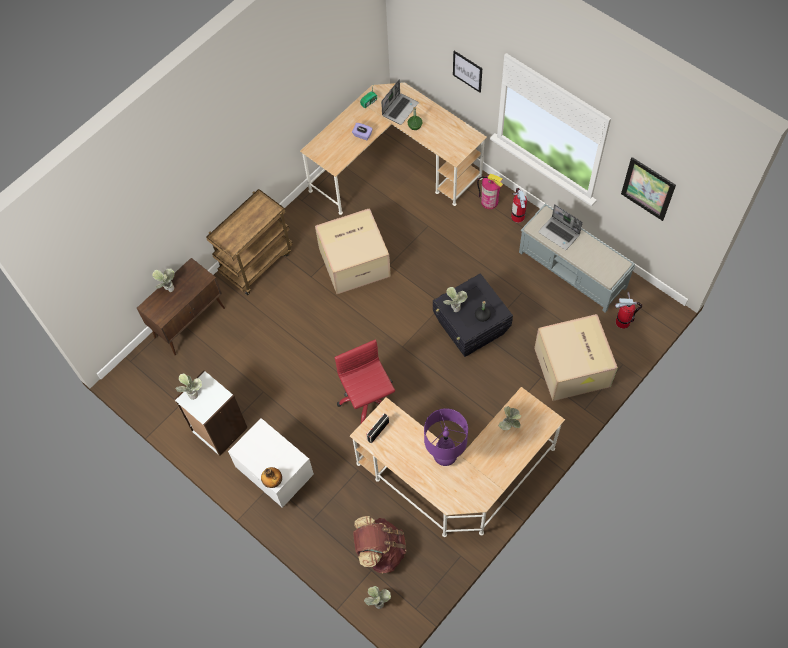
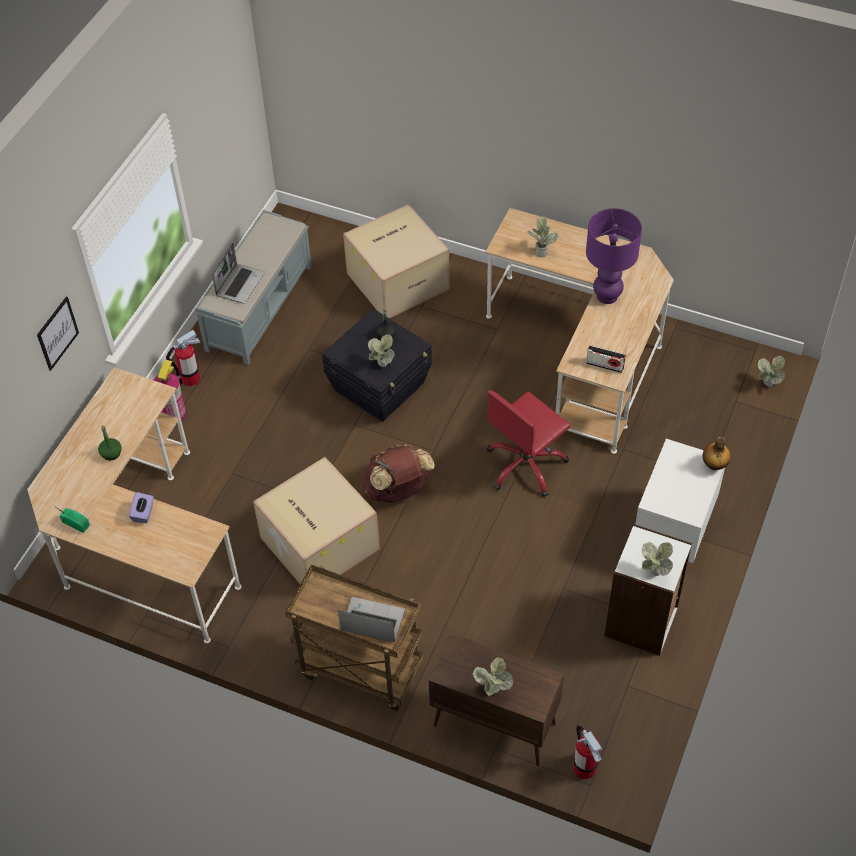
camera: 110 degrees left, 10 degrees down
brown backpack [353,516,407,574] -> brown backpack moved to [362,444,435,503]
laptop [381,79,419,125] -> laptop moved to [338,597,405,642]
fire extinguisher [615,292,643,329] -> fire extinguisher moved to [573,725,602,779]
picture [621,157,676,221] -> none

